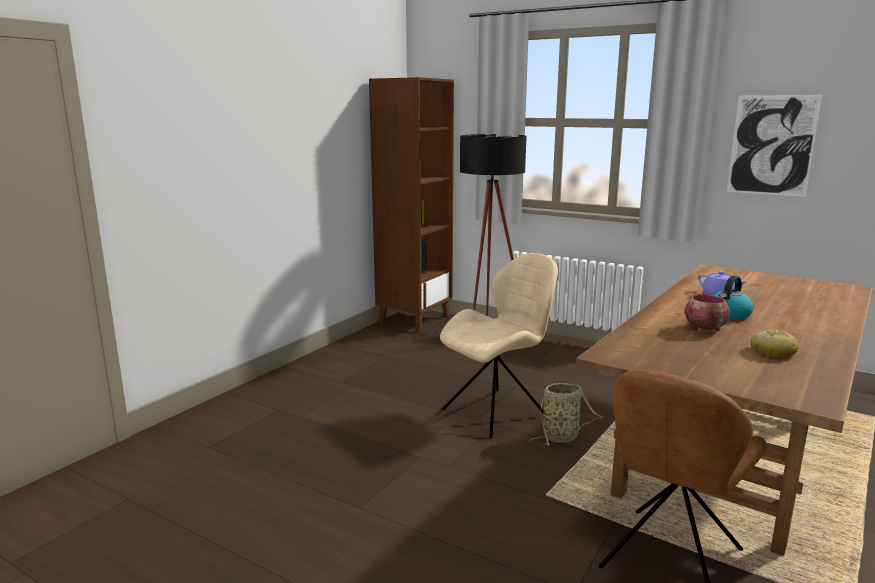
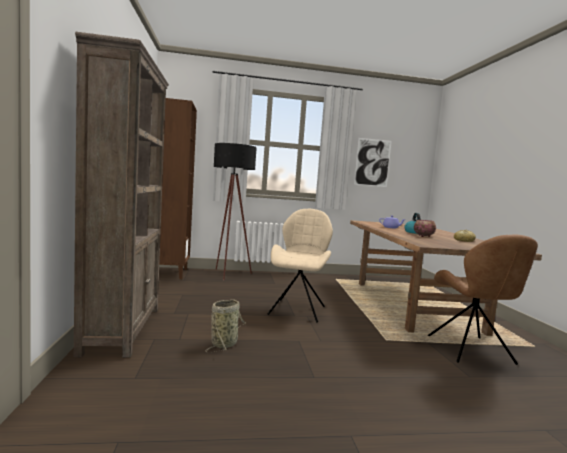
camera: 40 degrees left, 10 degrees down
basket [529,383,603,445] -> basket moved to [206,300,246,352]
none -> brown bookcase [74,32,169,358]

